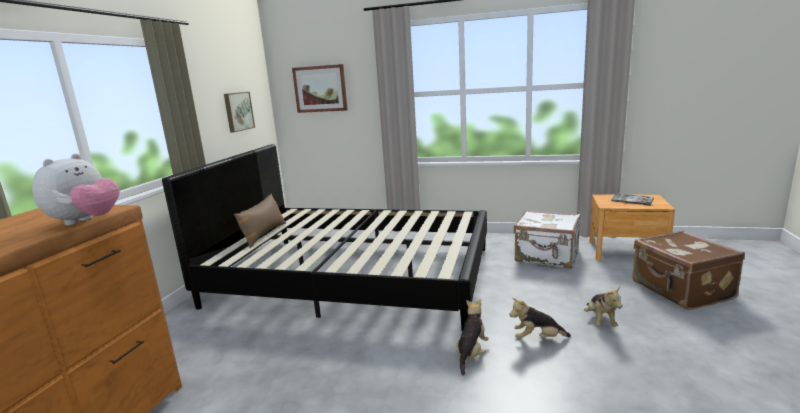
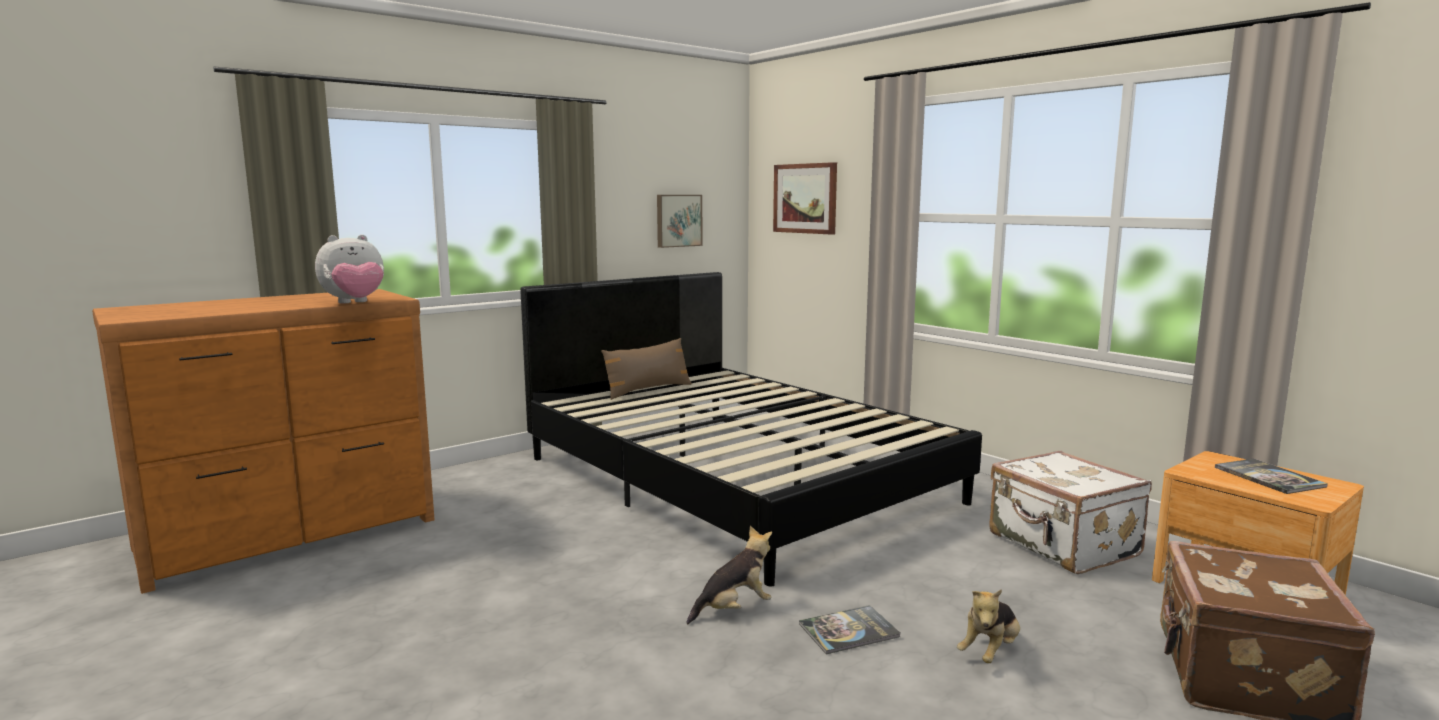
camera: 35 degrees right, 5 degrees down
plush toy [509,297,571,338] -> book [799,605,900,654]

